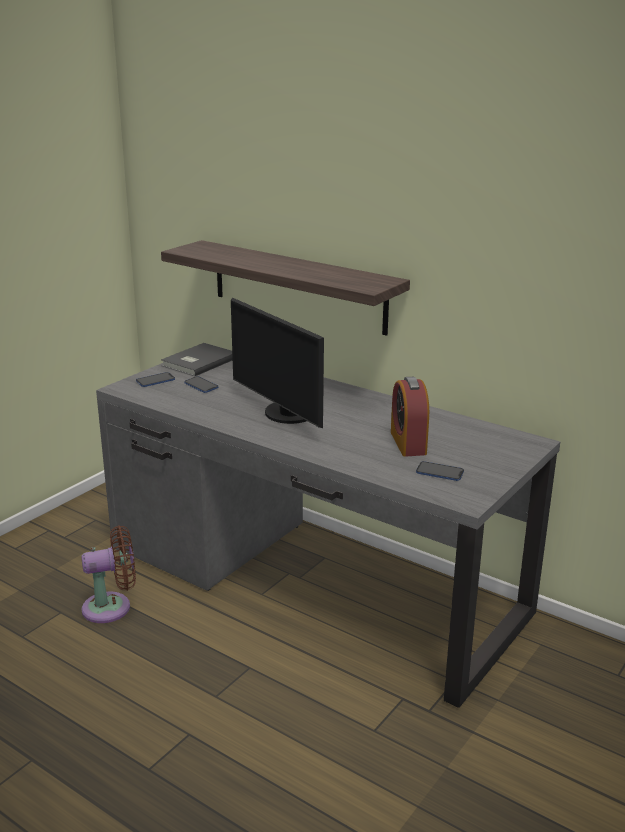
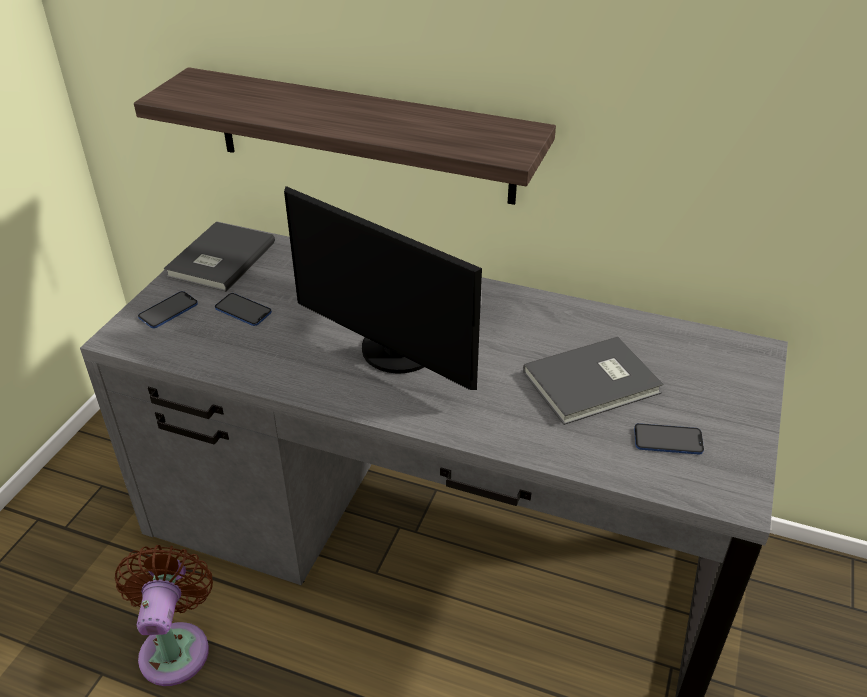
camera: 15 degrees left, 15 degrees up
brown fan [81,525,136,623] -> brown fan turned 60 degrees counterclockwise [115,545,213,686]
alarm clock [391,377,429,457] -> grey book [523,337,664,425]

